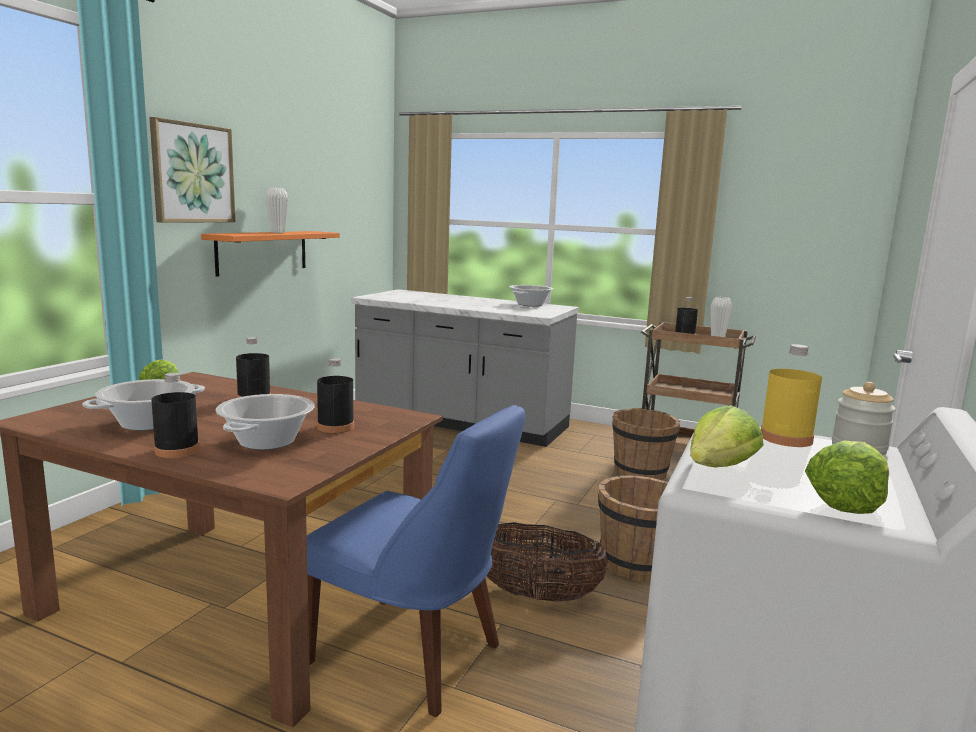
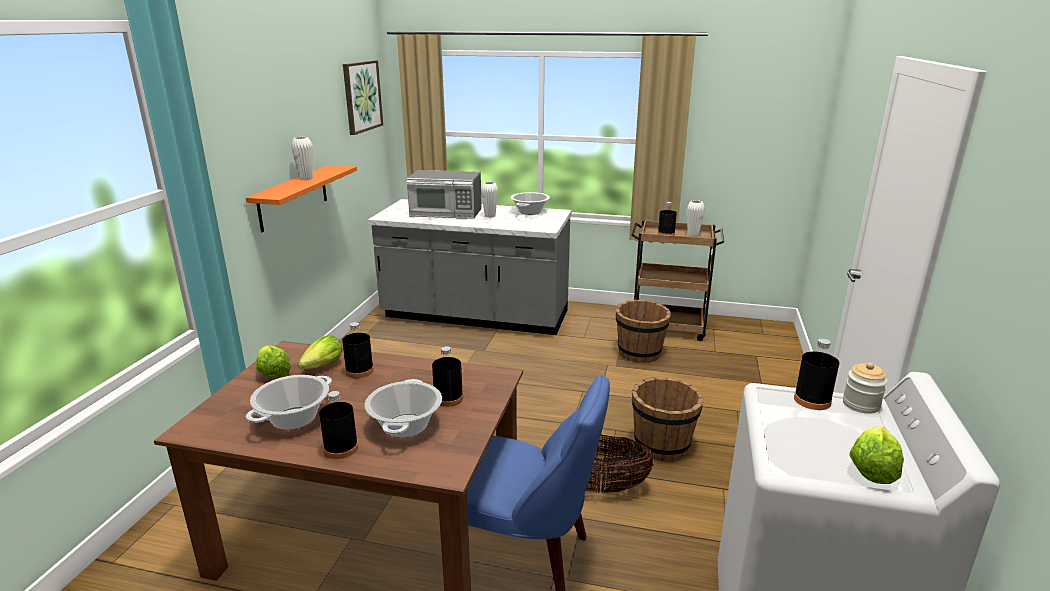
camera: 10 degrees left, 10 degrees up
picture [149,117,235,223] -> picture moved to [343,60,383,135]
lettuce [690,405,764,468] -> lettuce moved to [298,335,343,369]
yellow bottle [761,344,822,447] -> black bottle [794,339,839,410]
none -> microwave [407,170,482,219]
none -> white vase [481,182,498,218]

